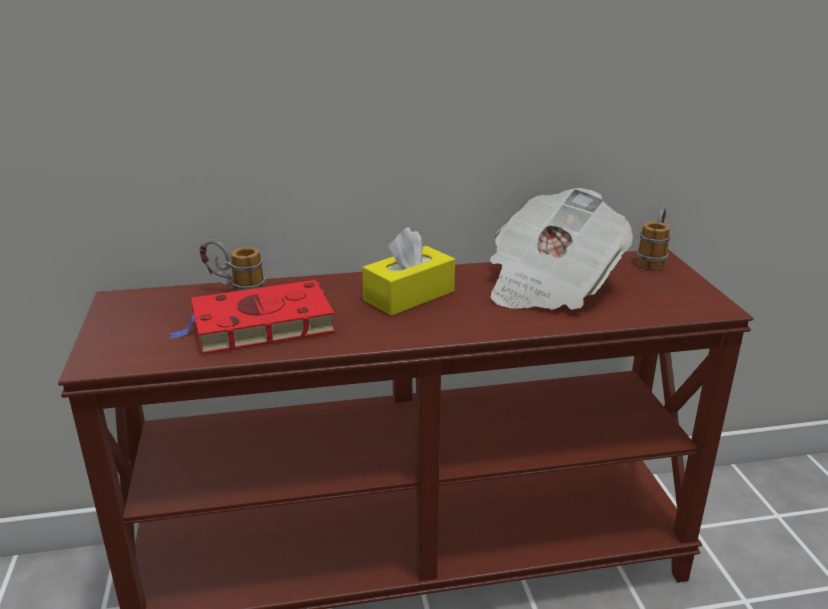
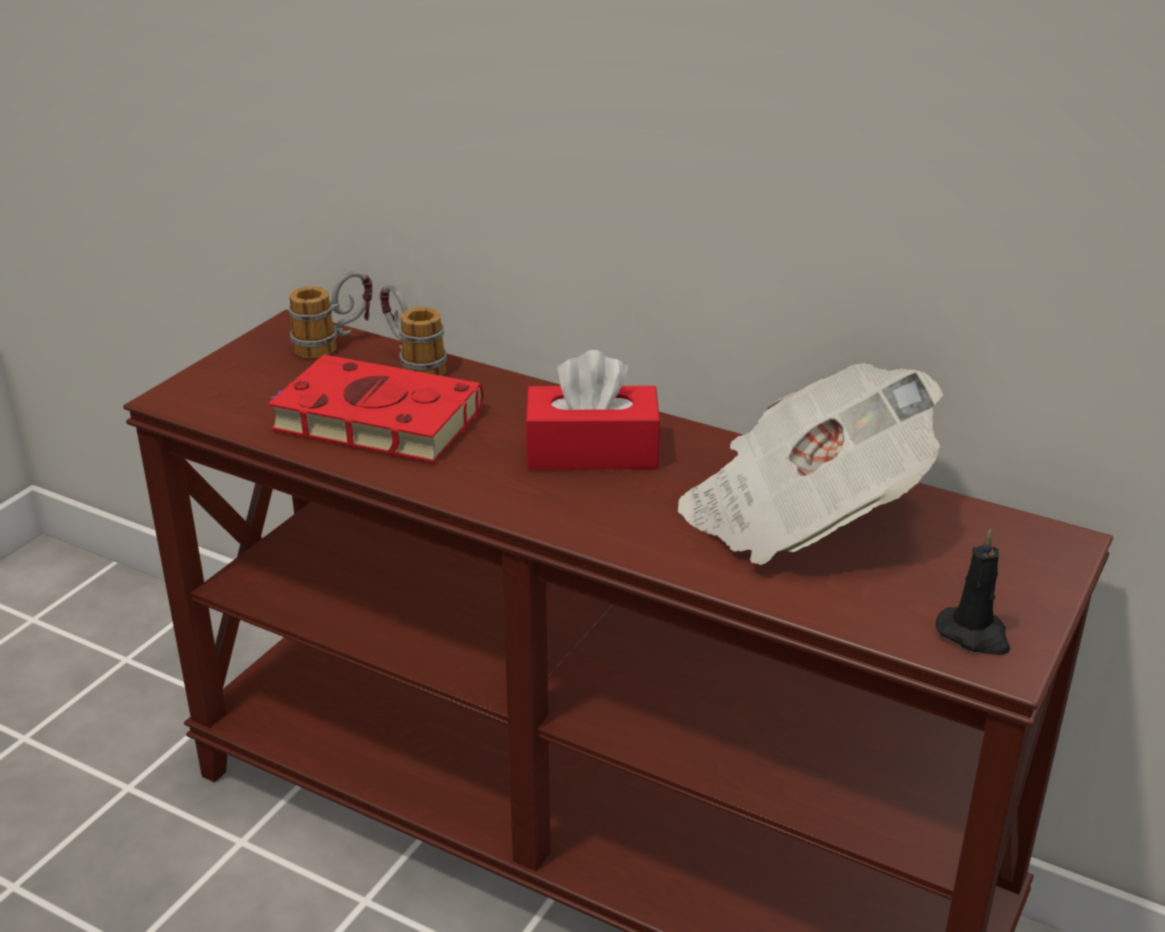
camera: 40 degrees right, 5 degrees up
yellow tissue box [362,227,455,316] -> red tissue box [525,350,661,469]
mug [636,206,671,270] -> mug moved to [288,271,373,358]
none -> black candle [936,529,1010,655]

